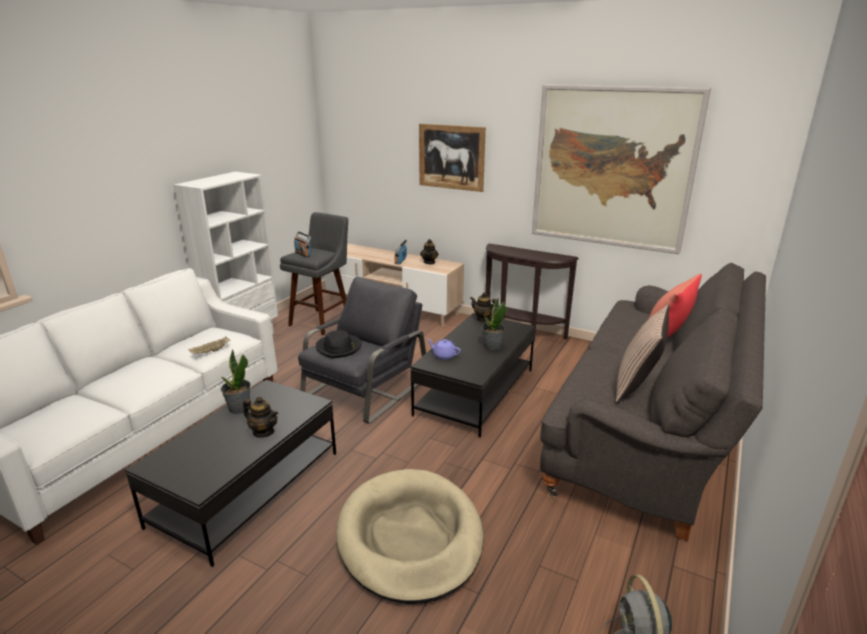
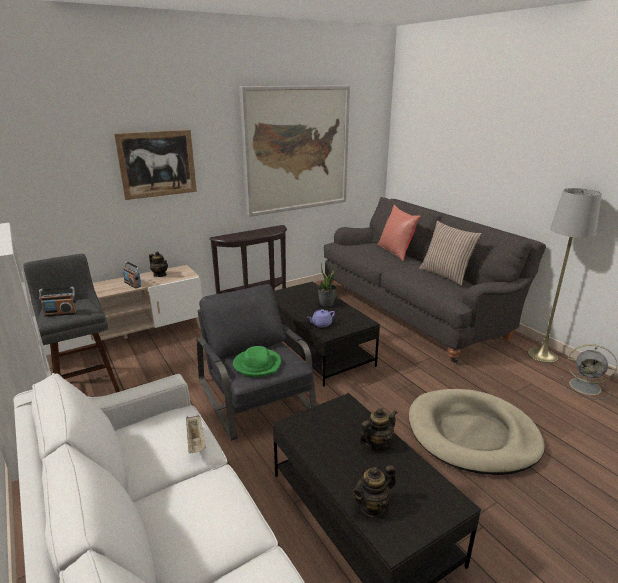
camera: 60 degrees left, 0 degrees up
potted plant [221,350,250,414] -> none
black hat [316,330,362,358] -> green hat [233,346,281,377]
teapot [470,292,496,322] -> teapot moved to [351,465,396,517]
none -> grey floor lamp [527,188,602,364]

